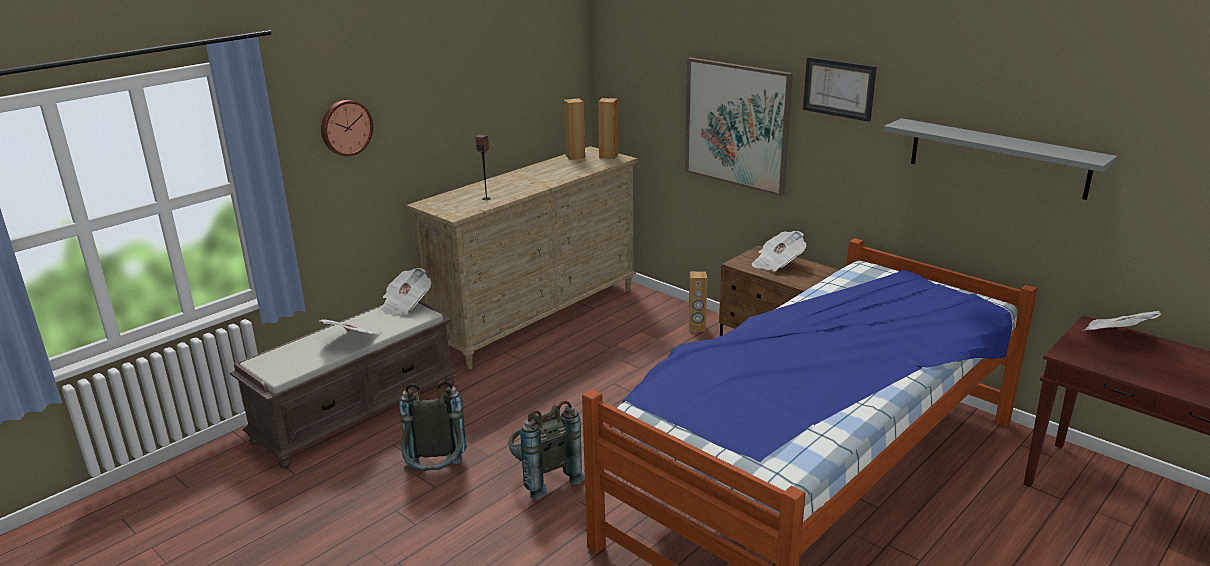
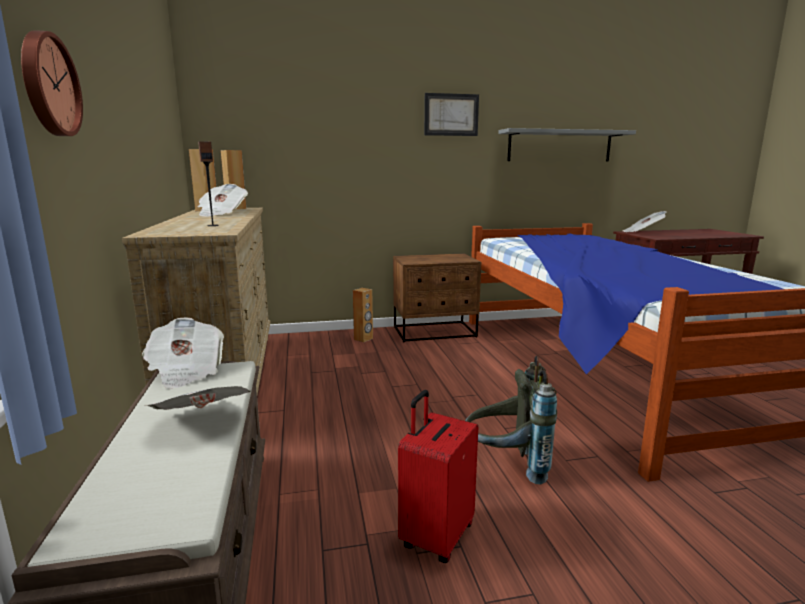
camera: 55 degrees left, 10 degrees down
grey backpack [399,381,467,471] -> red suitcase [398,390,478,563]
picture [685,57,793,196] -> none
newspaper [752,231,806,271] -> newspaper moved to [198,184,248,217]

